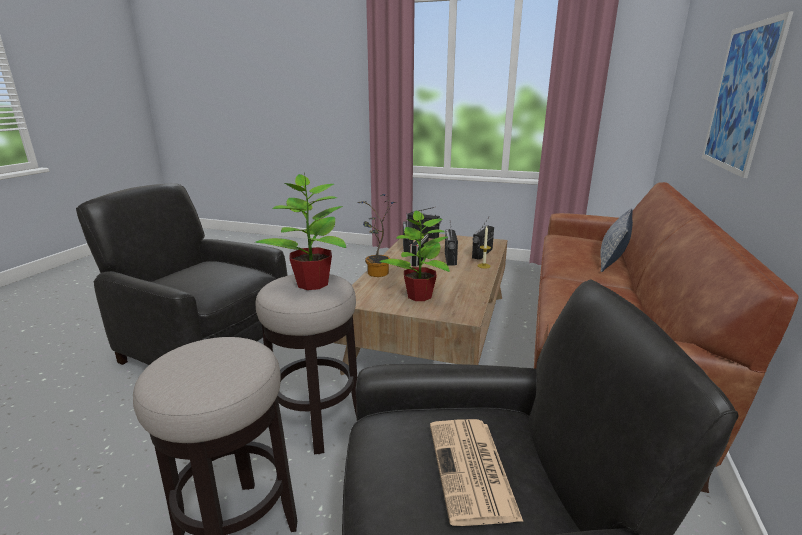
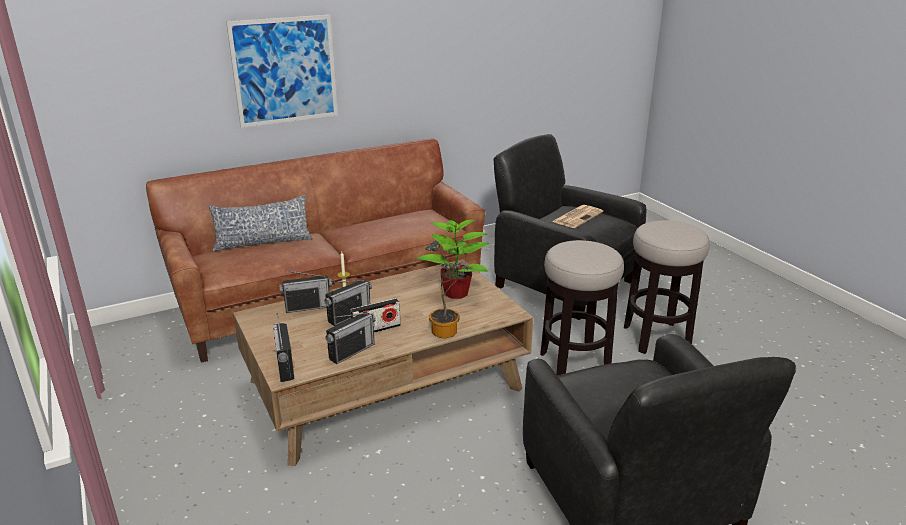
camera: 135 degrees left, 5 degrees up
potted plant [255,173,346,290] -> none

